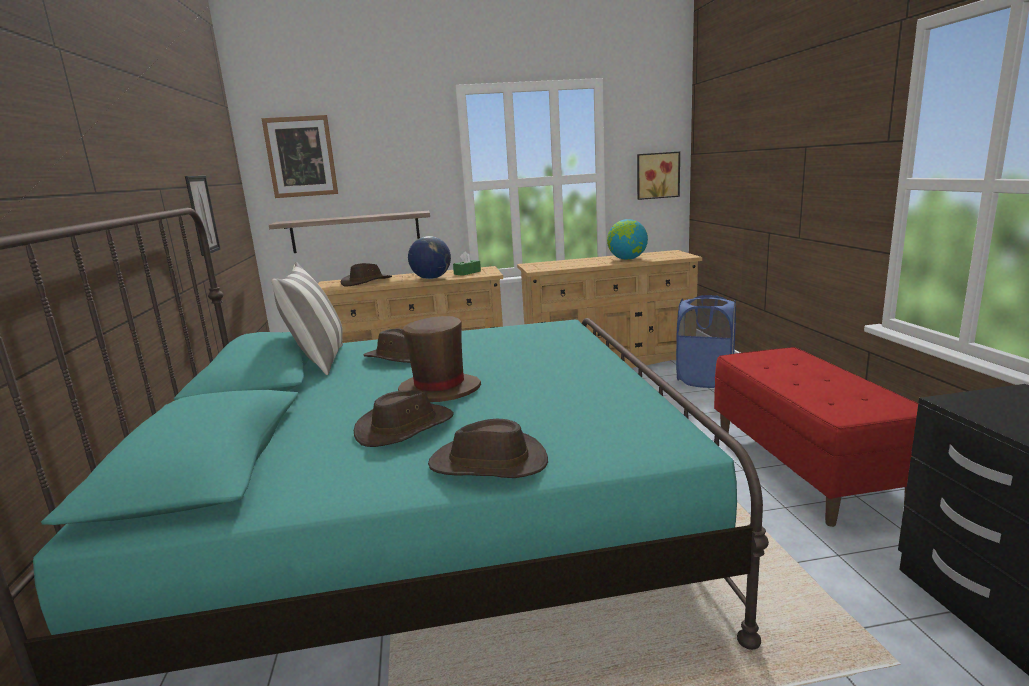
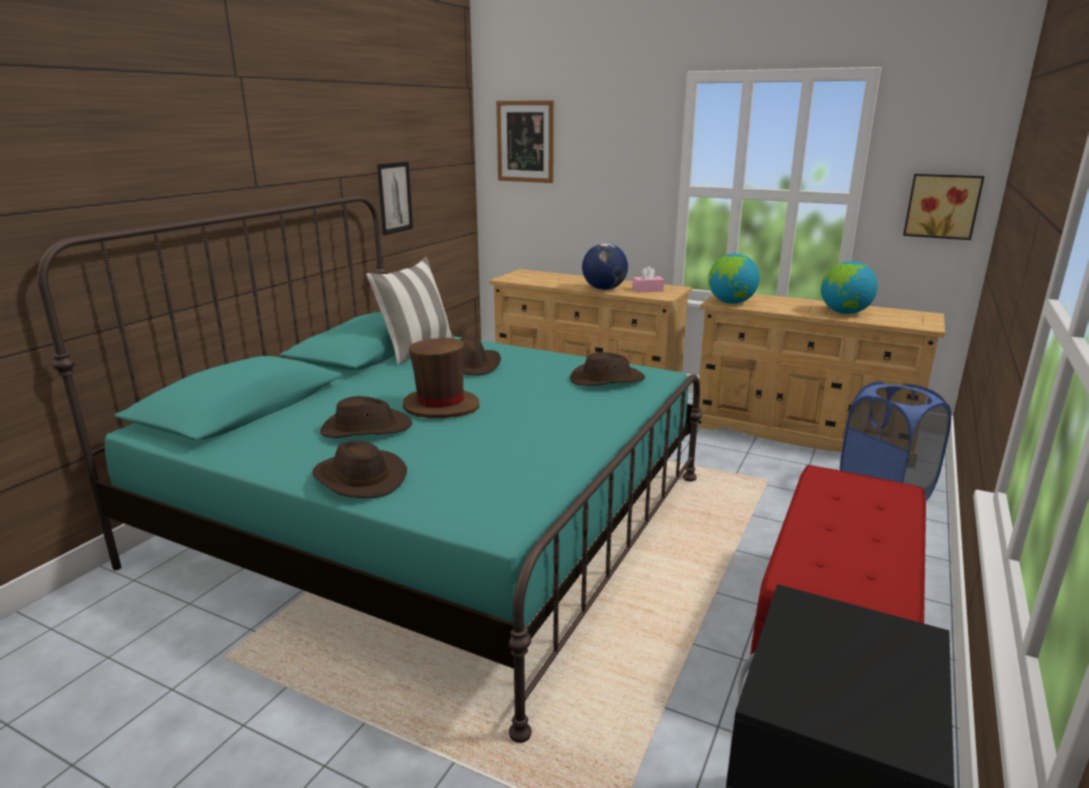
camera: 35 degrees right, 5 degrees up
shelf [269,211,430,253] -> none
brown hat [341,263,392,286] -> brown hat moved to [570,352,645,386]
green tissue box [453,252,481,276] -> pink tissue box [632,266,664,293]
none -> globe [708,254,760,304]

